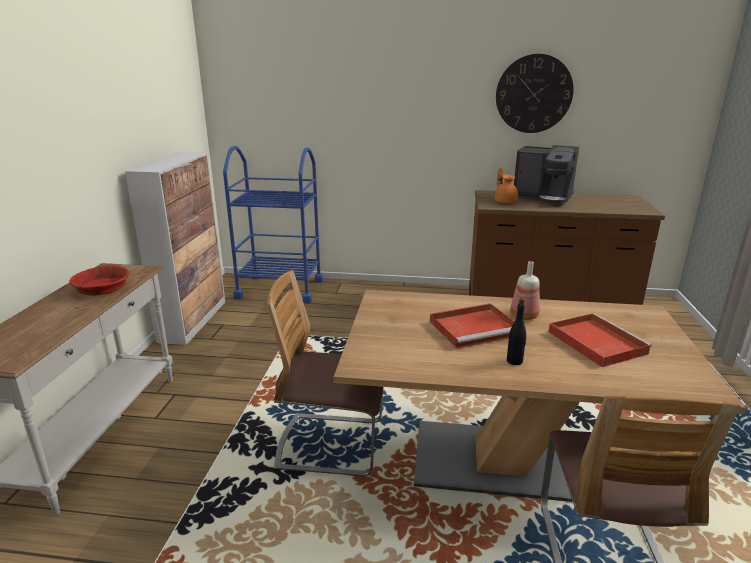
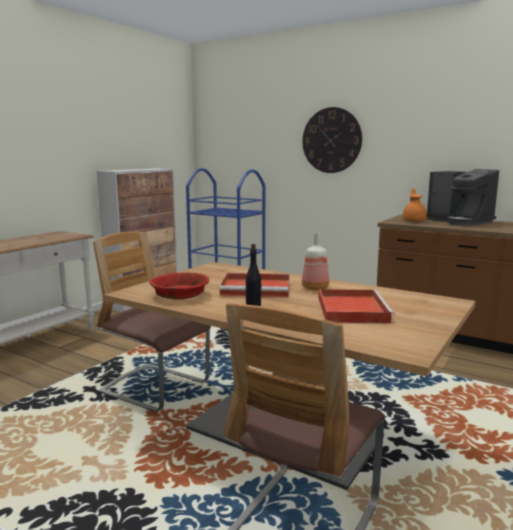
camera: 25 degrees right, 10 degrees down
red bowl [69,266,129,296] -> red bowl moved to [149,272,209,299]
wall clock [496,54,574,133] -> wall clock moved to [302,107,362,173]

